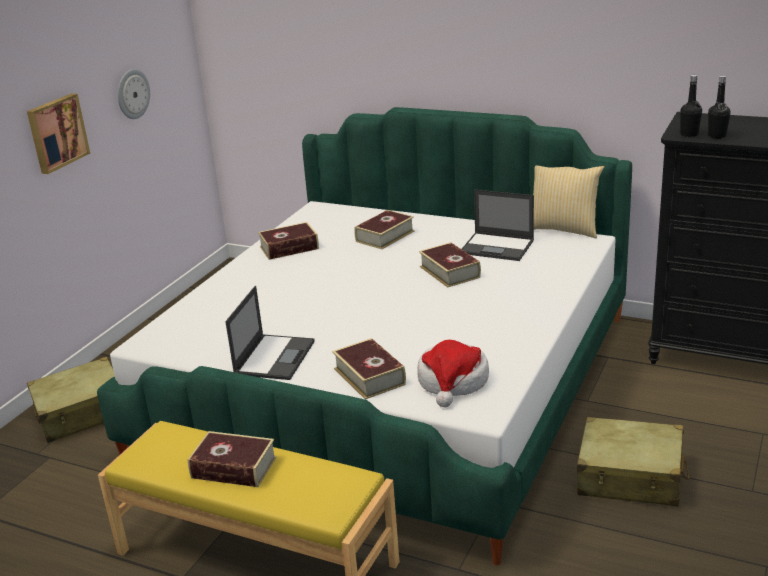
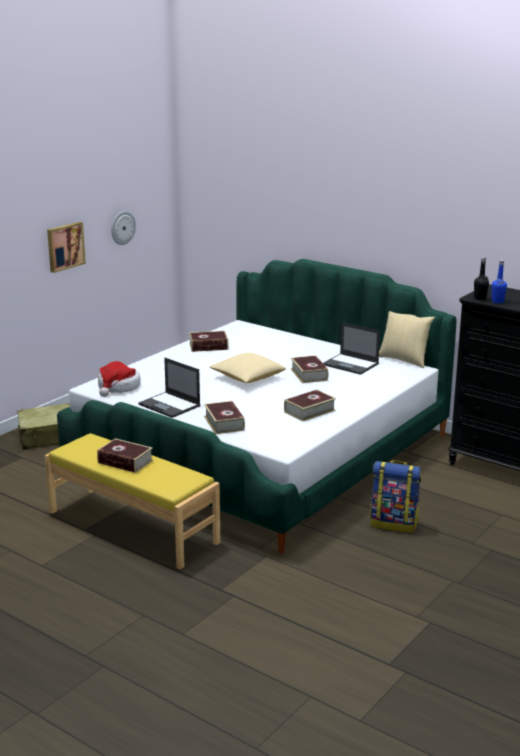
camera: 10 degrees right, 5 degrees down
laptop [225,286,315,380] -> laptop turned 105 degrees clockwise [138,358,201,418]
book [354,210,415,249] -> book moved to [284,390,336,421]
hat [417,340,489,407] -> hat moved to [98,361,141,397]
beige suitcase [577,417,689,507] -> backpack [370,460,421,533]
black bottle [708,76,731,139] -> blue bottle [492,260,507,304]
none -> pillow [210,352,286,383]

